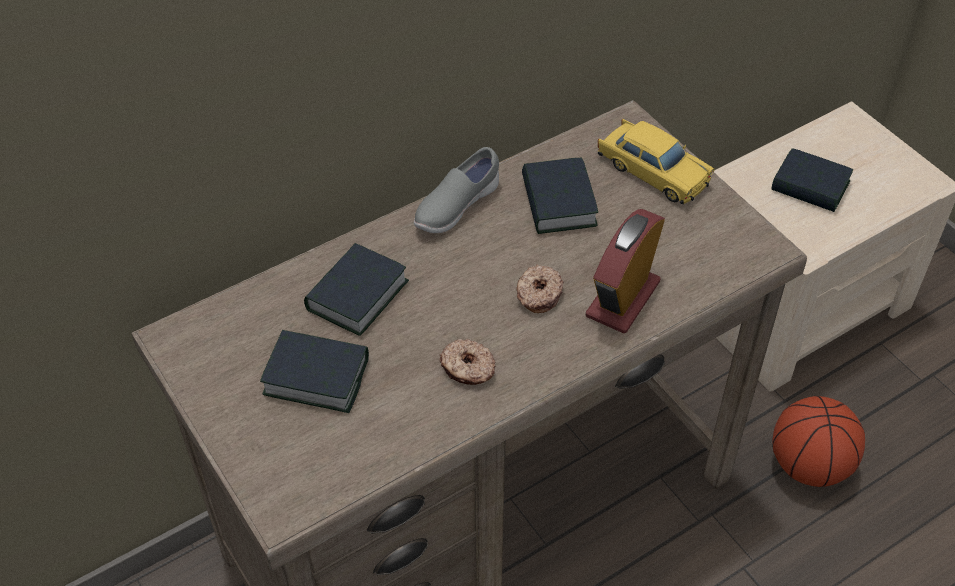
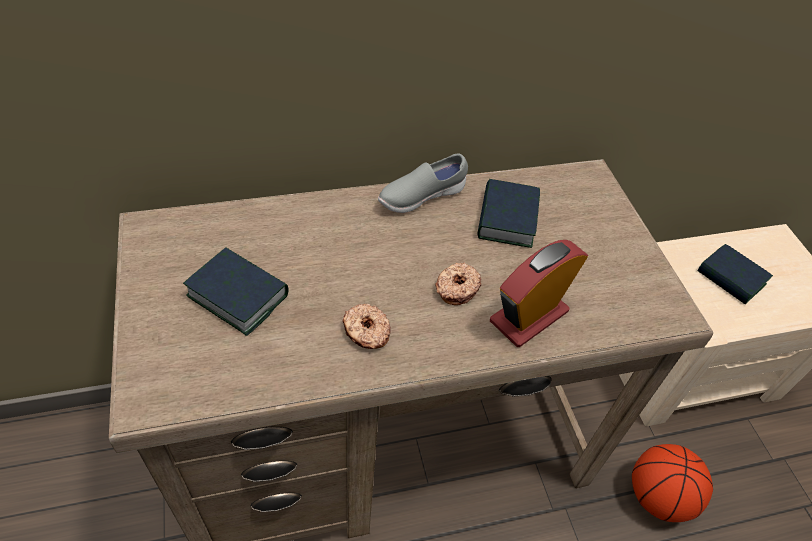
camera: 15 degrees right, 0 degrees up
book [304,243,409,336] -> none
yellow toy car [598,119,715,204] -> none

